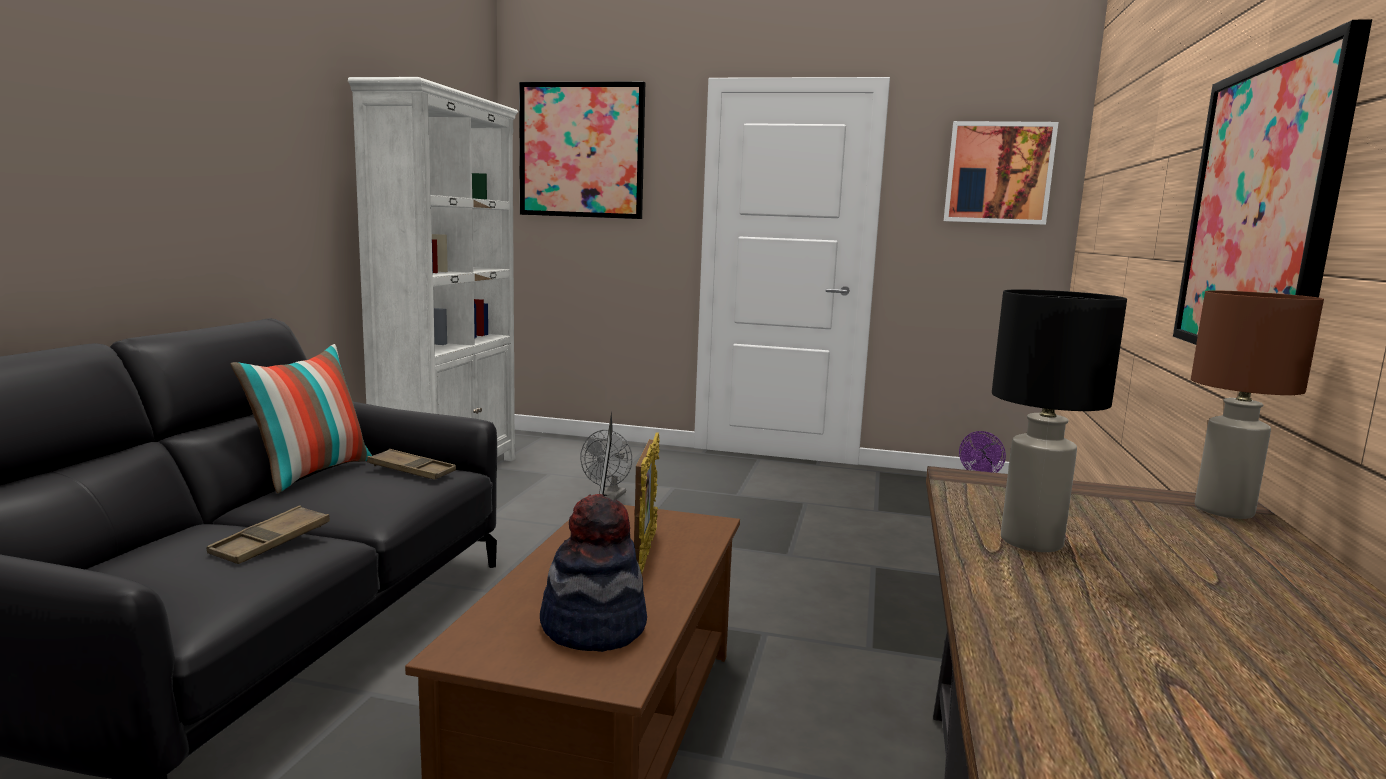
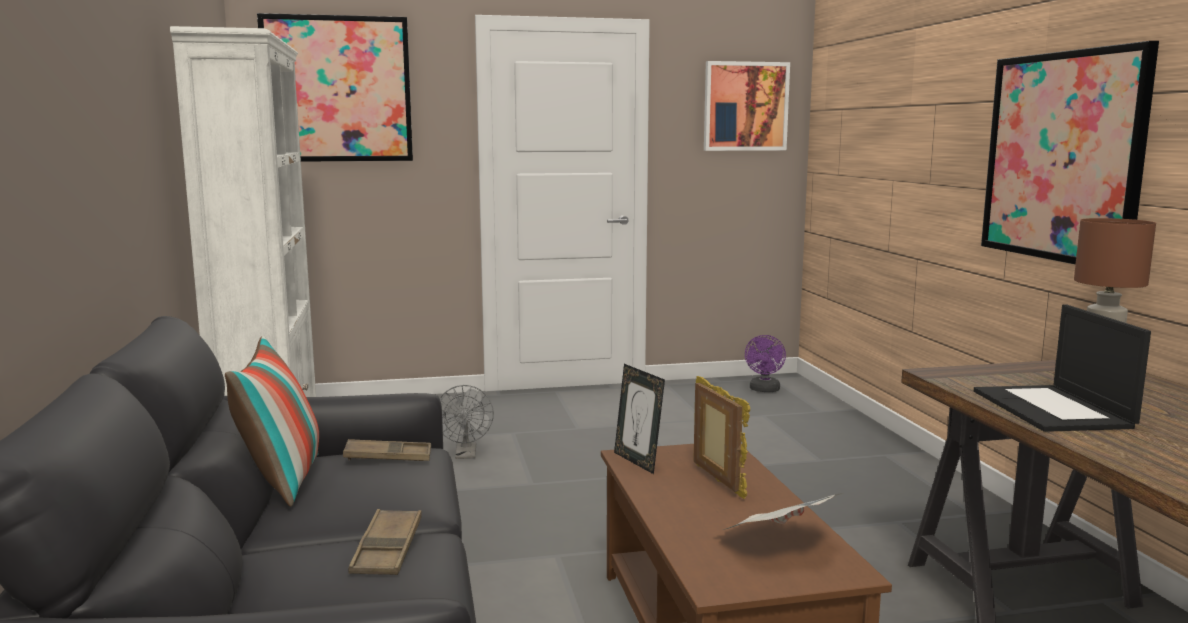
camera: 25 degrees left, 0 degrees up
hat [540,494,647,652] -> newspaper [723,493,843,530]
black table lamp [992,289,1127,552] -> laptop [974,304,1151,432]

